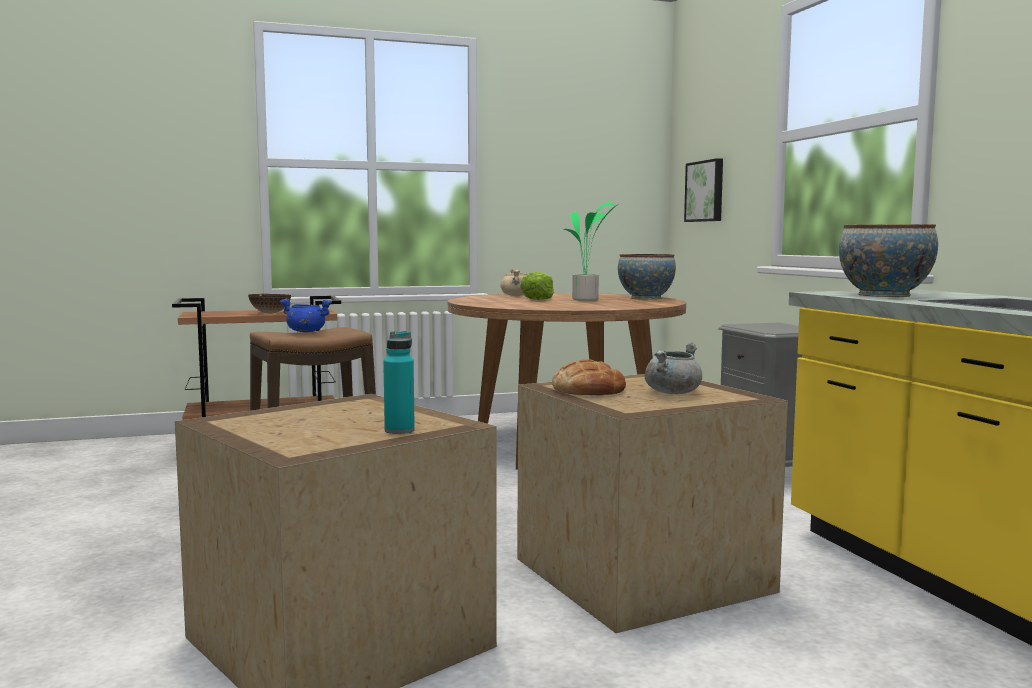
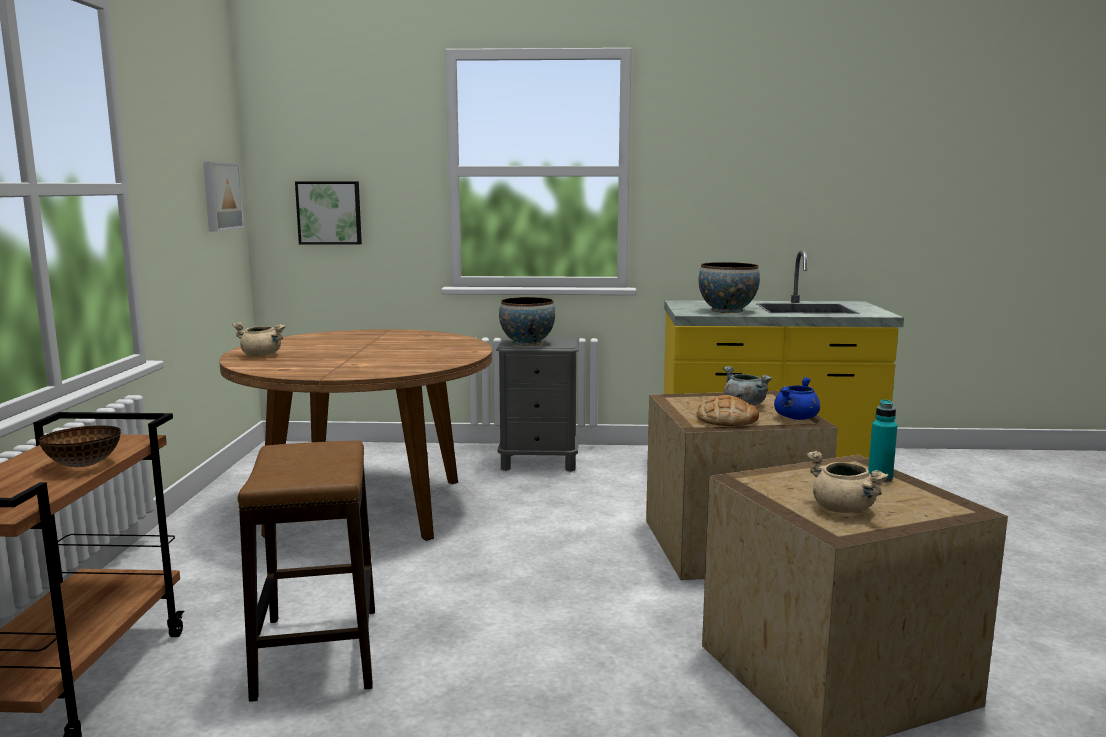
camera: 70 degrees left, 5 degrees up
blue cooking pot [280,299,332,332] -> blue cooking pot moved to [774,377,820,420]
lettuce [520,272,554,300] -> none
potted plant [560,202,617,301] -> none
bowl [618,254,676,300] -> bowl moved to [499,297,555,346]
none -> picture [203,162,244,232]
none -> beige cooking pot [806,451,889,513]

